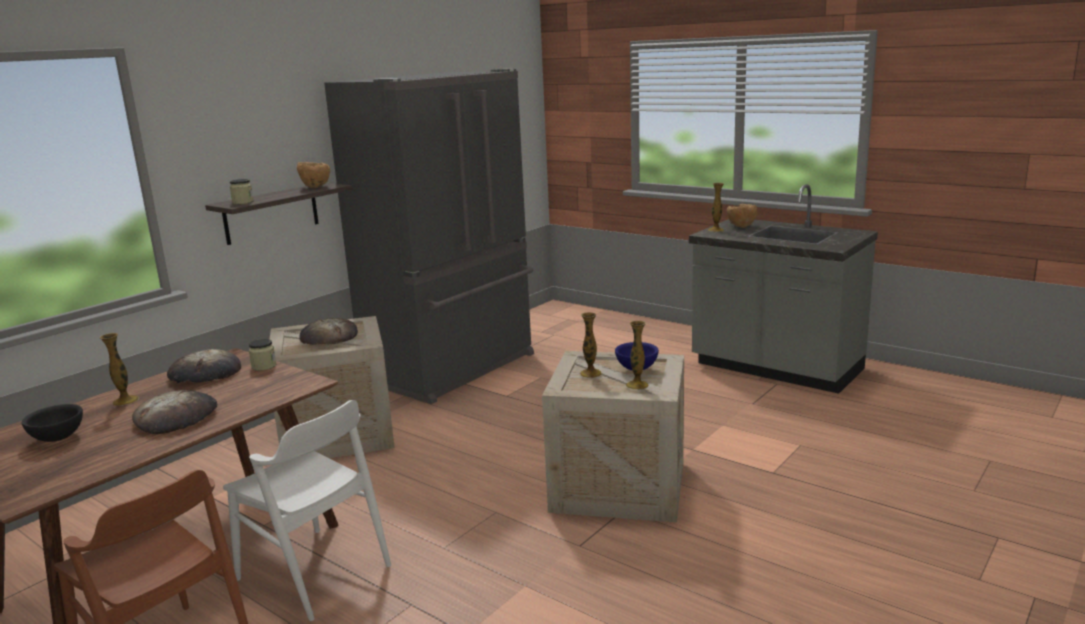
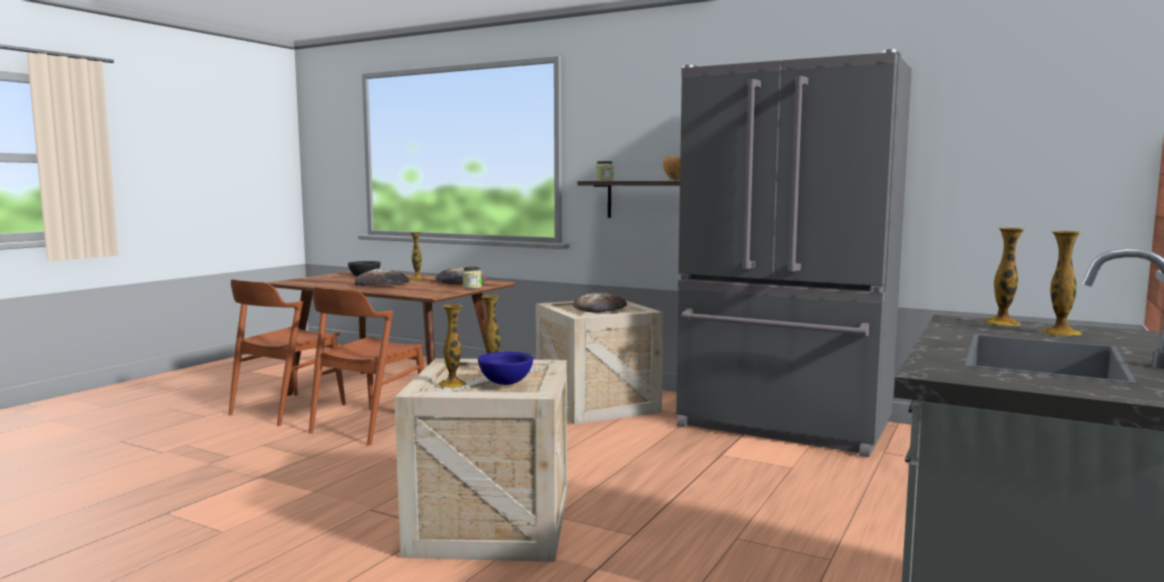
camera: 80 degrees right, 10 degrees down
white chair [223,400,391,621] -> brown chair [309,287,425,445]
brown bowl [726,204,758,228] -> vase [1041,231,1083,336]

